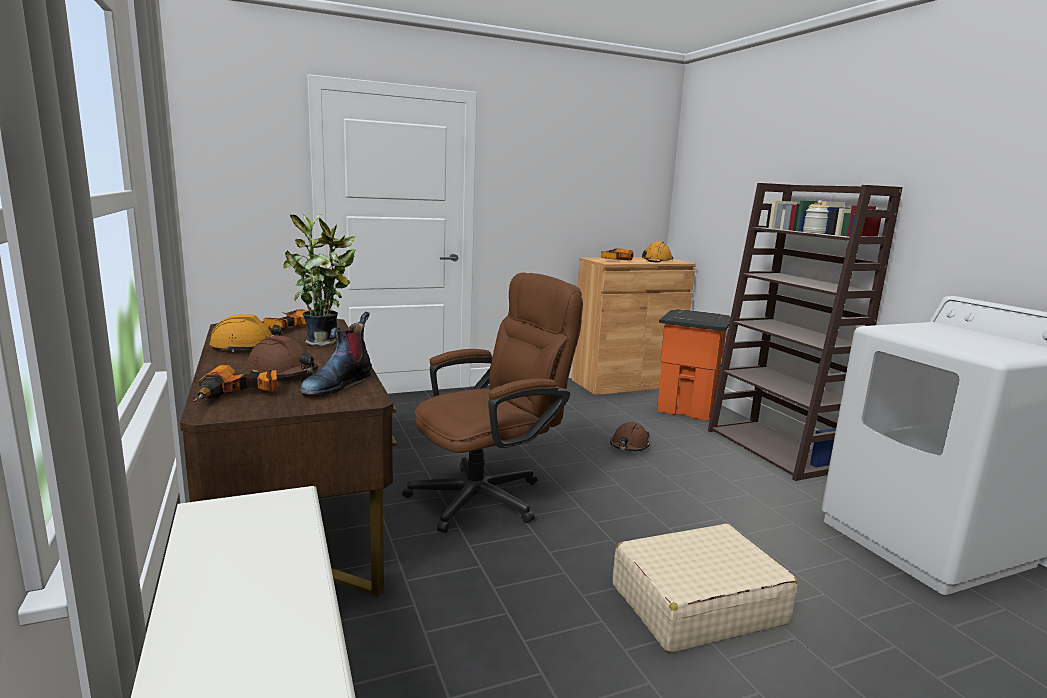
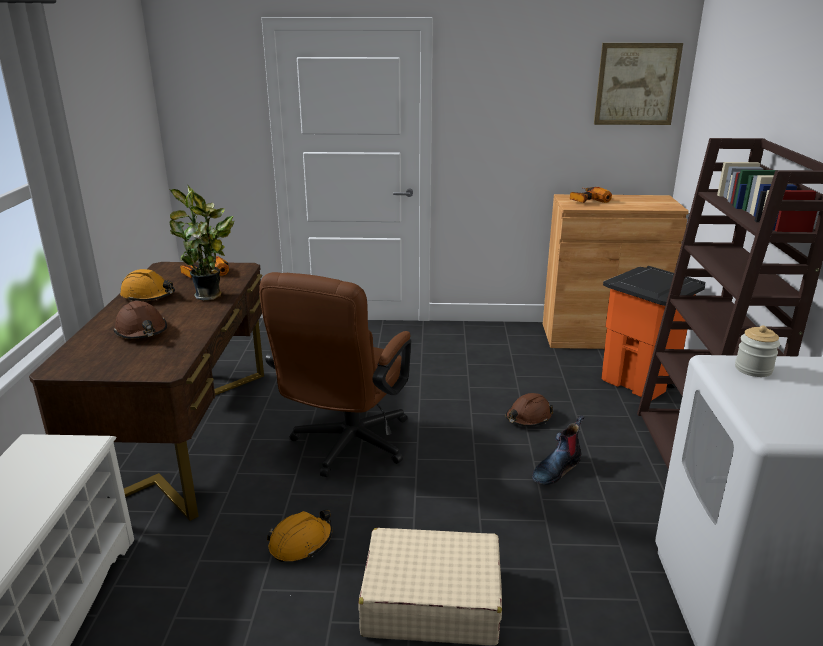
camera: 25 degrees right, 10 degrees up
power drill [193,365,277,402] -> none
boot [300,312,372,395] -> boot moved to [532,415,584,485]
brown office chair [402,272,583,533] -> brown office chair turned 120 degrees clockwise [259,272,411,477]
orange hard hat [642,241,673,263] -> orange hard hat moved to [267,510,332,562]
jar [803,200,829,233] -> jar moved to [735,325,780,377]
none -> picture [594,43,683,125]

